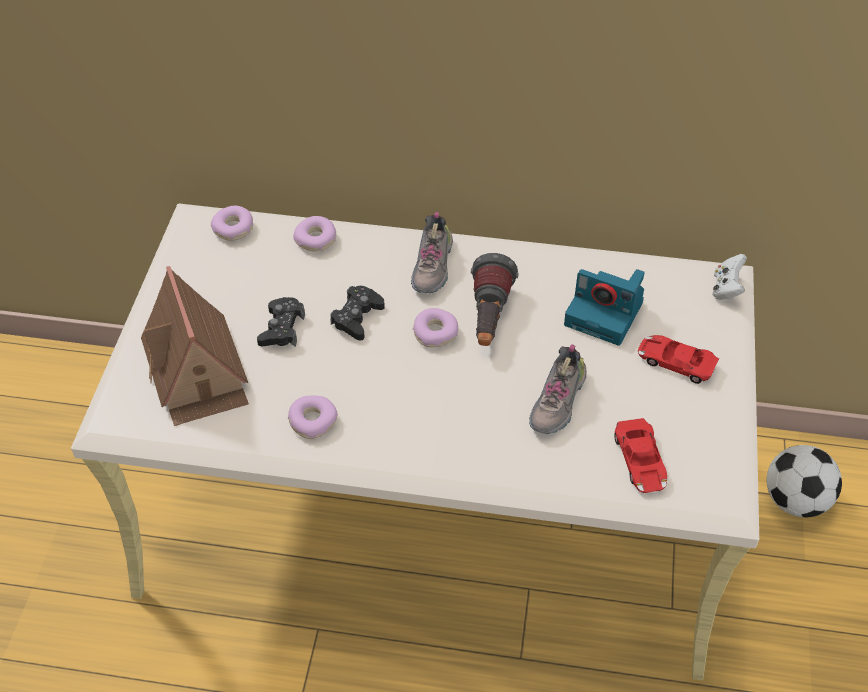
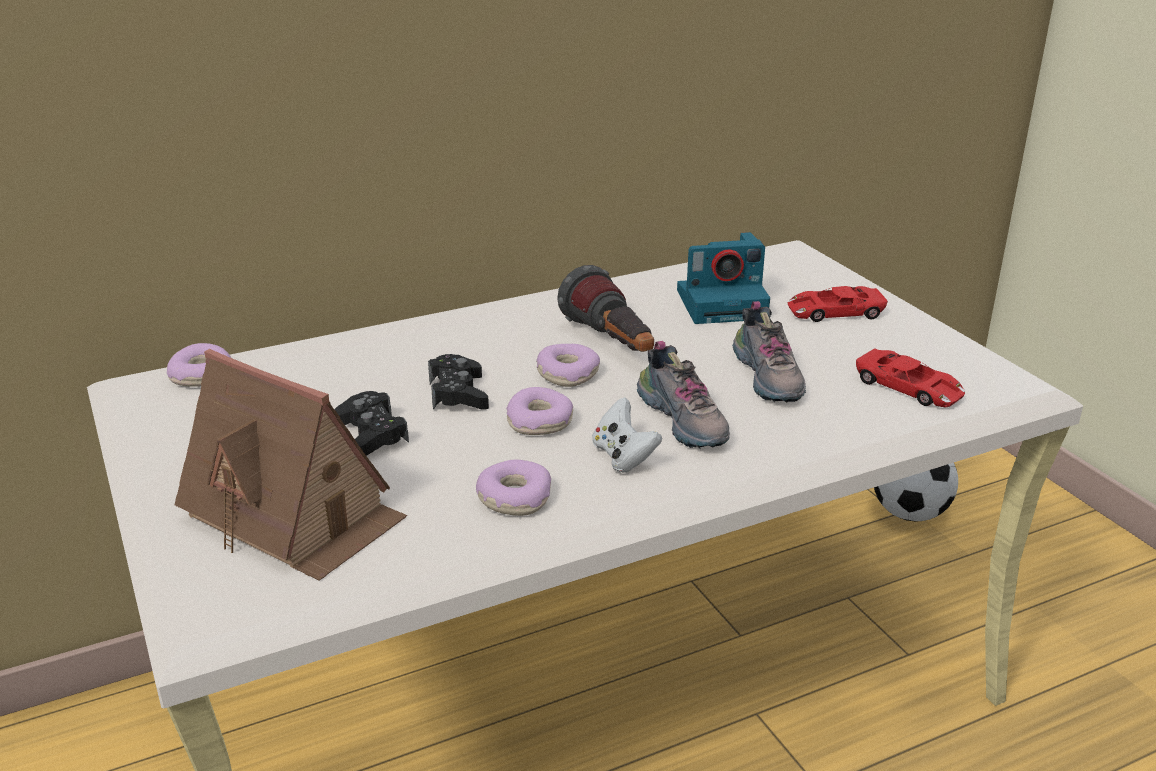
camera: 35 degrees left, 20 degrees down
donut [293,216,336,252] -> donut moved to [506,387,573,435]
shoe [411,212,453,293] -> shoe moved to [637,341,730,448]
white game controller [713,254,747,300] -> white game controller moved to [592,397,662,473]

